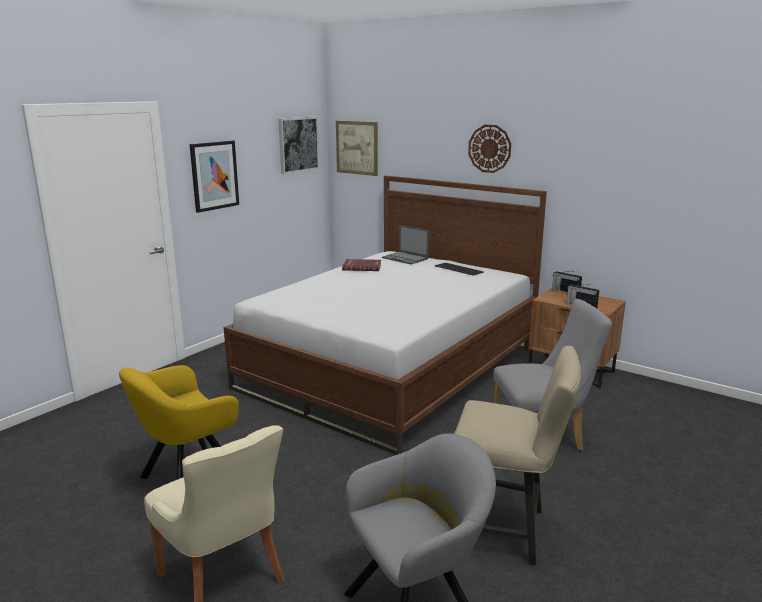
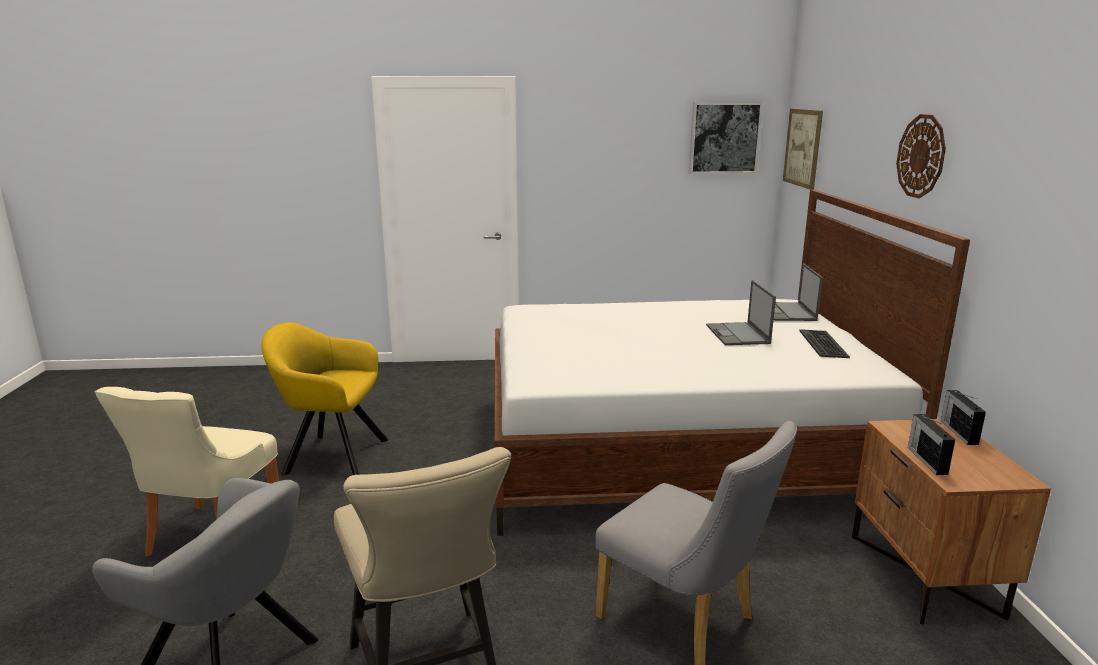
camera: 50 degrees right, 0 degrees up
picture [190,140,239,213] -> none
red book [342,259,381,271] -> none
none -> laptop [706,280,776,345]

